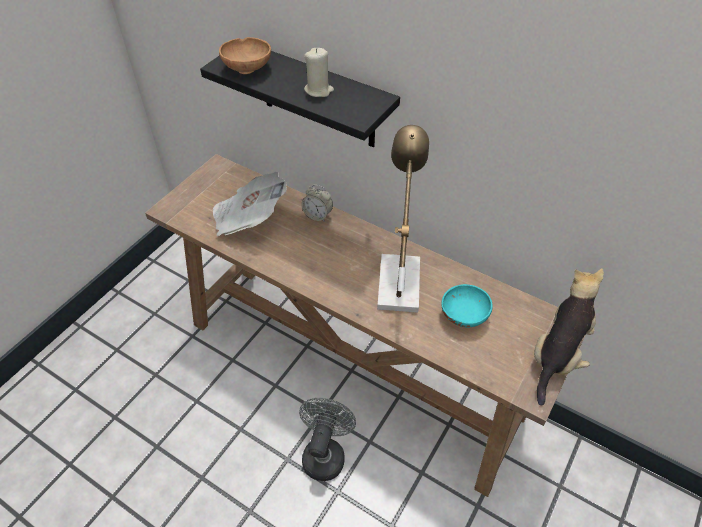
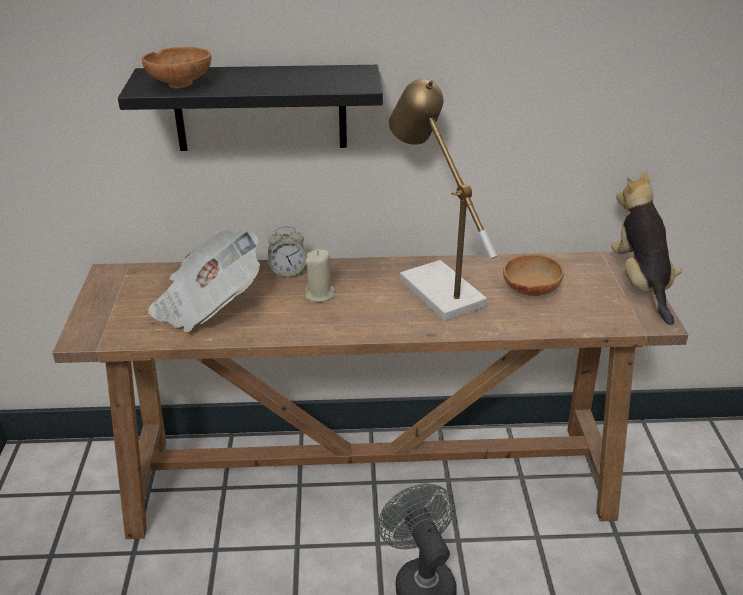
camera: 35 degrees left, 15 degrees down
beige candle [304,48,334,97] -> beige candle moved to [305,249,335,302]
turquoise bowl [441,284,493,327] -> brown bowl [503,254,564,296]

